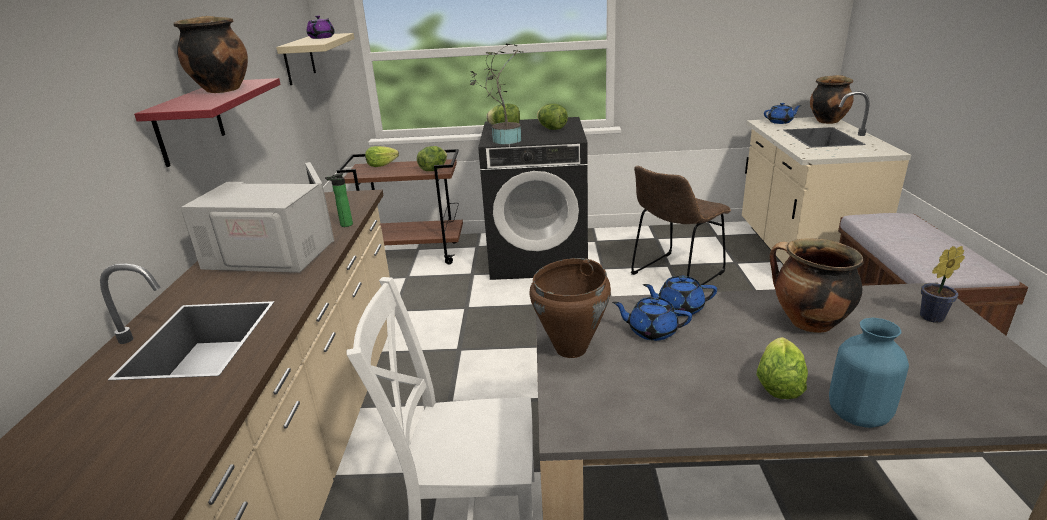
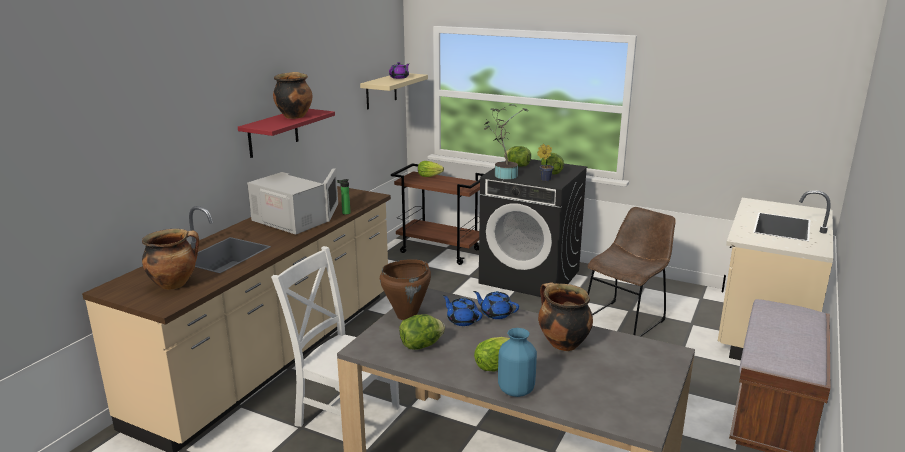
camera: 25 degrees right, 5 degrees down
lettuce [417,146,447,171] -> lettuce moved to [399,314,445,350]
brown chair [631,166,731,285] -> brown chair turned 150 degrees clockwise [587,207,676,337]
blue teapot [764,103,801,124] -> none
cooking pot [810,75,854,124] -> cooking pot moved to [142,229,199,290]
potted plant [920,246,965,323] -> potted plant moved to [537,144,554,181]

